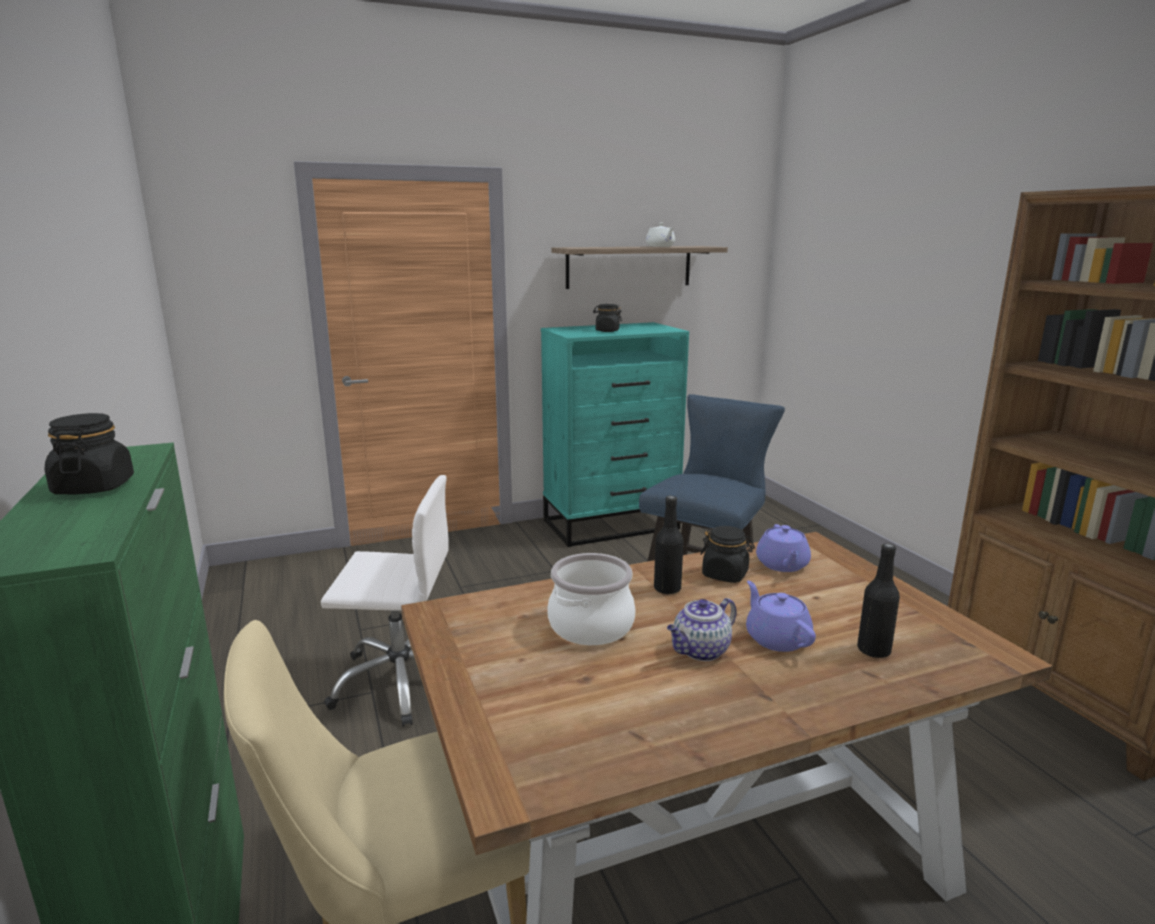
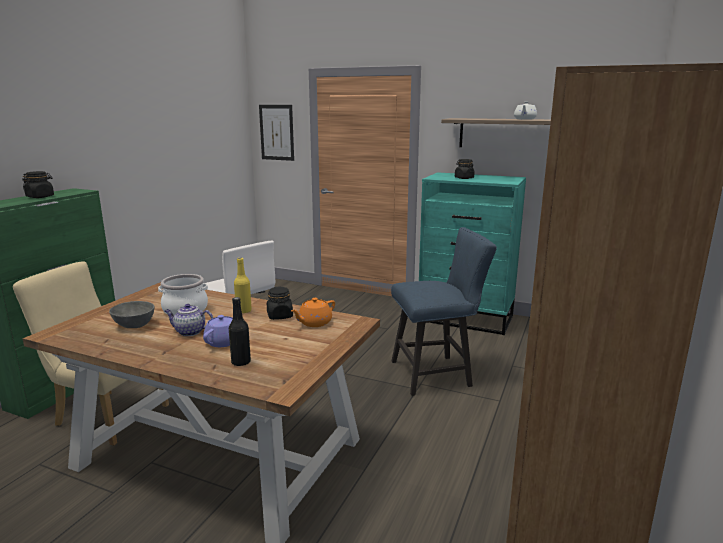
camera: 45 degrees right, 0 degrees up
black bottle [654,496,684,595] -> yellow bottle [234,257,252,313]
purple teapot [756,524,811,572] -> orange teapot [291,298,335,327]
none -> grey bowl [109,301,155,328]
none -> picture [259,105,294,161]

